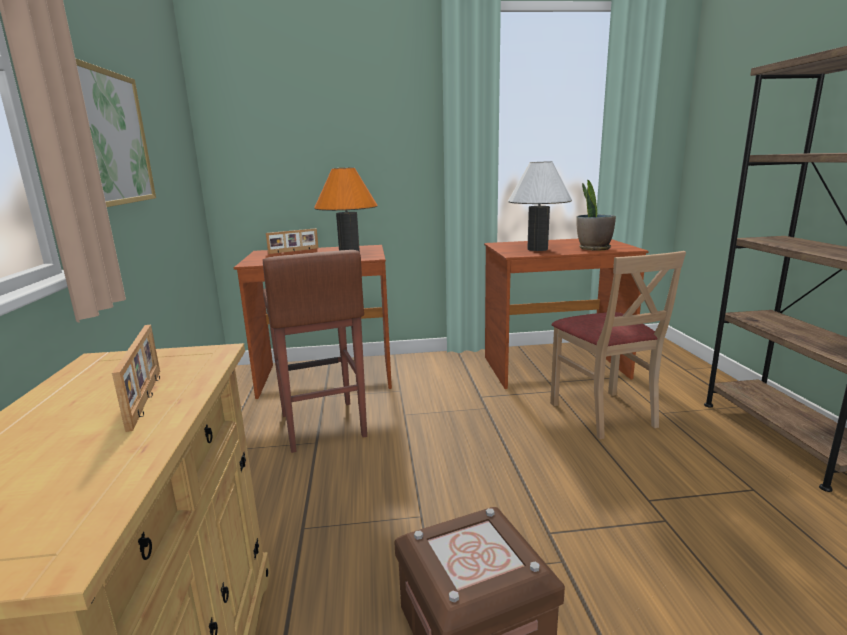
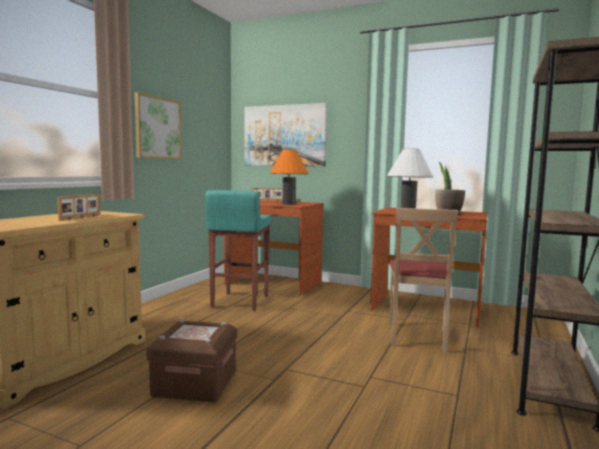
camera: 30 degrees right, 10 degrees down
brown stool [263,250,367,453] -> turquoise stool [205,190,271,311]
none -> picture [244,103,327,167]

